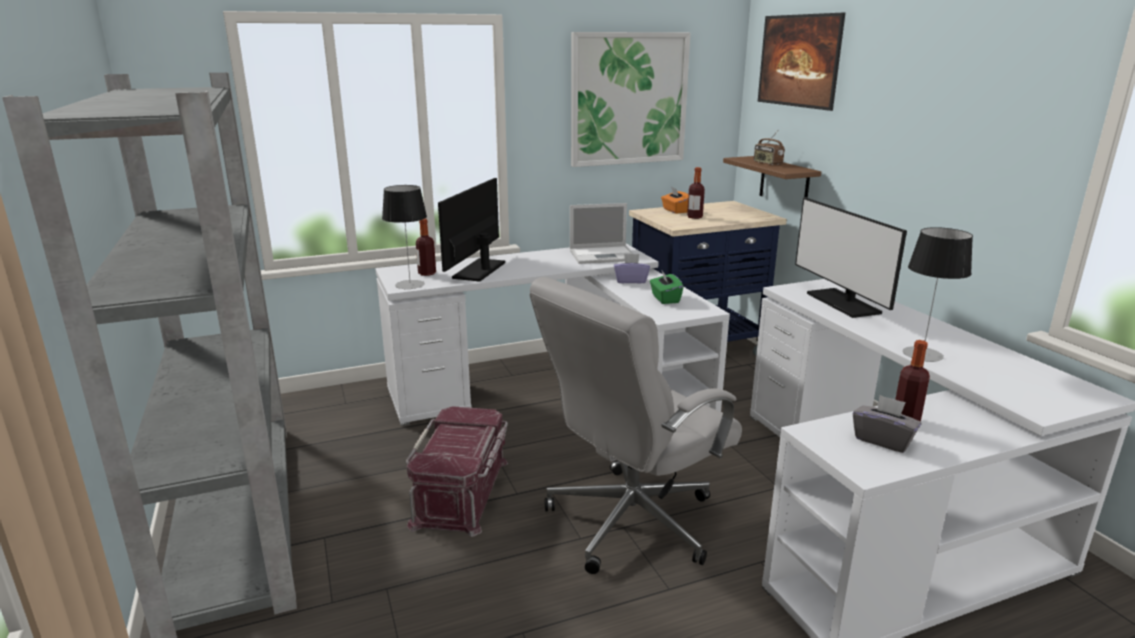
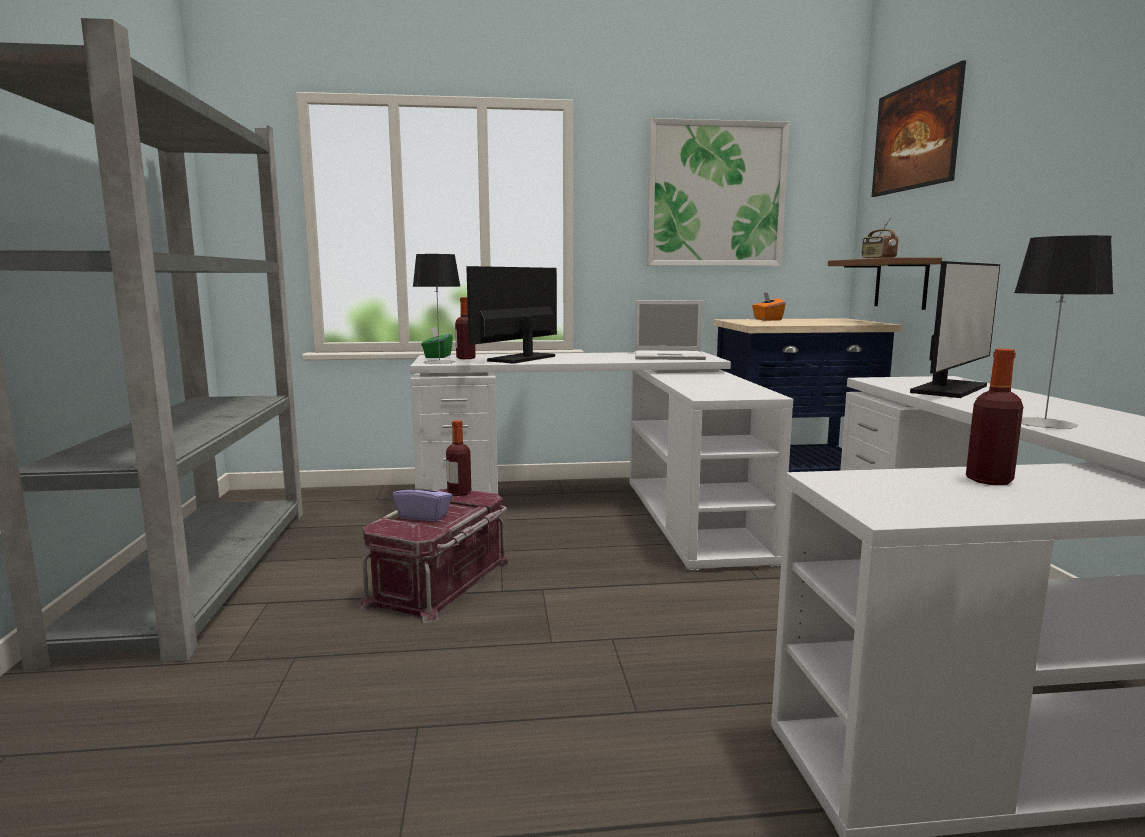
camera: 15 degrees right, 10 degrees down
grey office chair [530,277,742,574] -> none
purple tissue box [614,254,650,283] -> purple tissue box moved to [393,476,452,521]
green tissue box [650,270,683,304] -> green tissue box moved to [421,327,453,358]
bottle [687,167,705,219] -> bottle moved to [446,420,471,496]
monitor [795,197,907,318] -> monitor turned 135 degrees counterclockwise [910,261,1000,398]
grey tissue box [853,395,921,453] -> none

